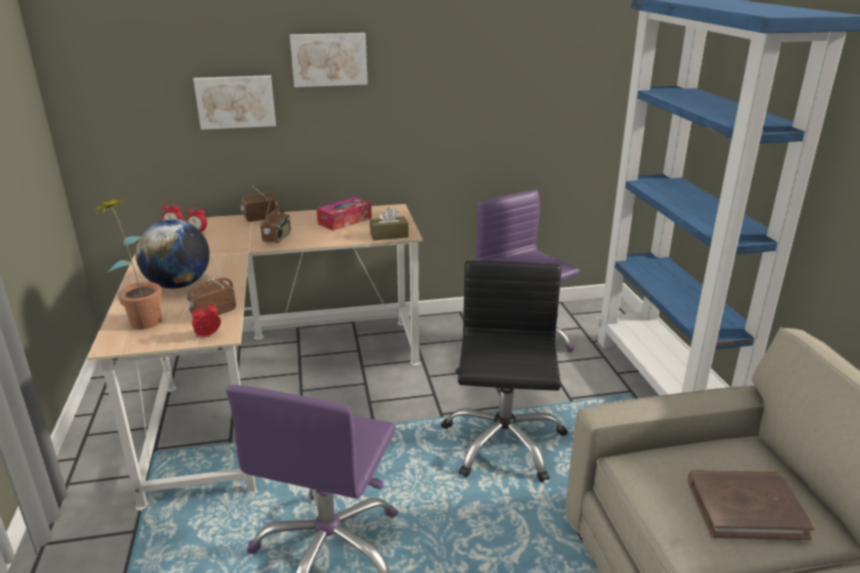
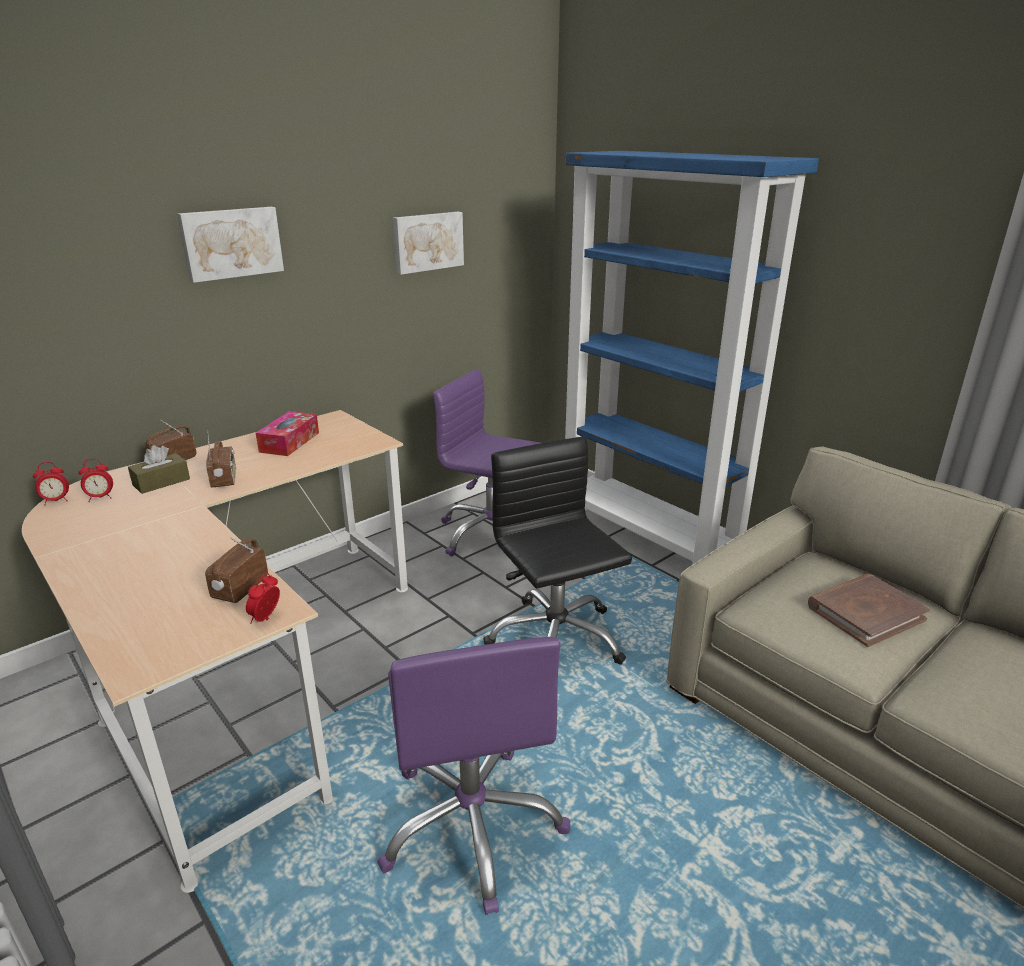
camera: 30 degrees left, 0 degrees up
potted plant [93,198,162,329] -> none
globe [135,219,210,289] -> none
picture [193,75,276,130] -> picture moved to [393,212,464,275]
brown tissue box [370,207,409,241] -> brown tissue box moved to [128,445,190,494]

